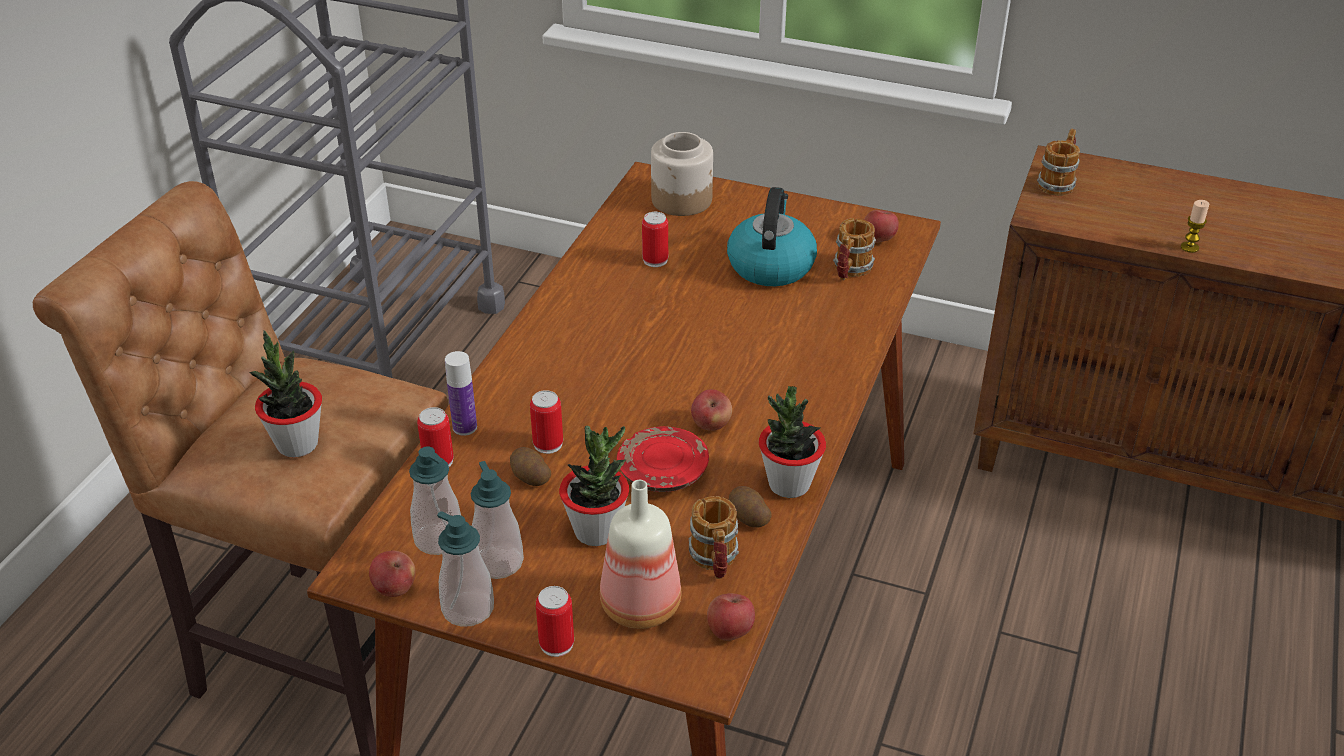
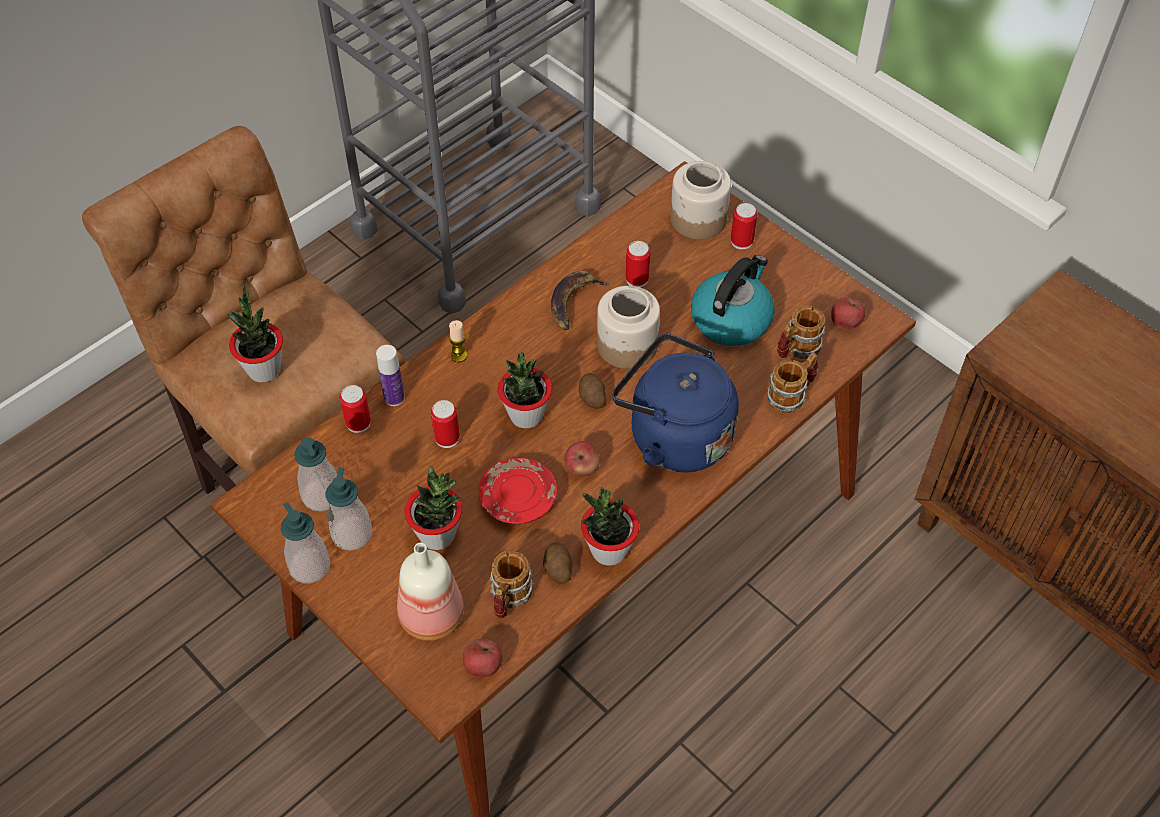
camera: 25 degrees right, 15 degrees up
apple [369,551,416,597] -> none
potato [510,447,551,486] -> potato moved to [579,373,606,409]
can [536,586,574,657] -> can moved to [731,203,757,250]
mug [1037,129,1080,196] -> mug moved to [767,353,818,414]
candle [1181,200,1209,253] -> candle moved to [448,320,467,362]
none -> potted plant [498,352,552,429]
none -> banana [551,271,609,330]
none -> jar [597,286,660,369]
none -> blue kettle [612,333,739,472]

